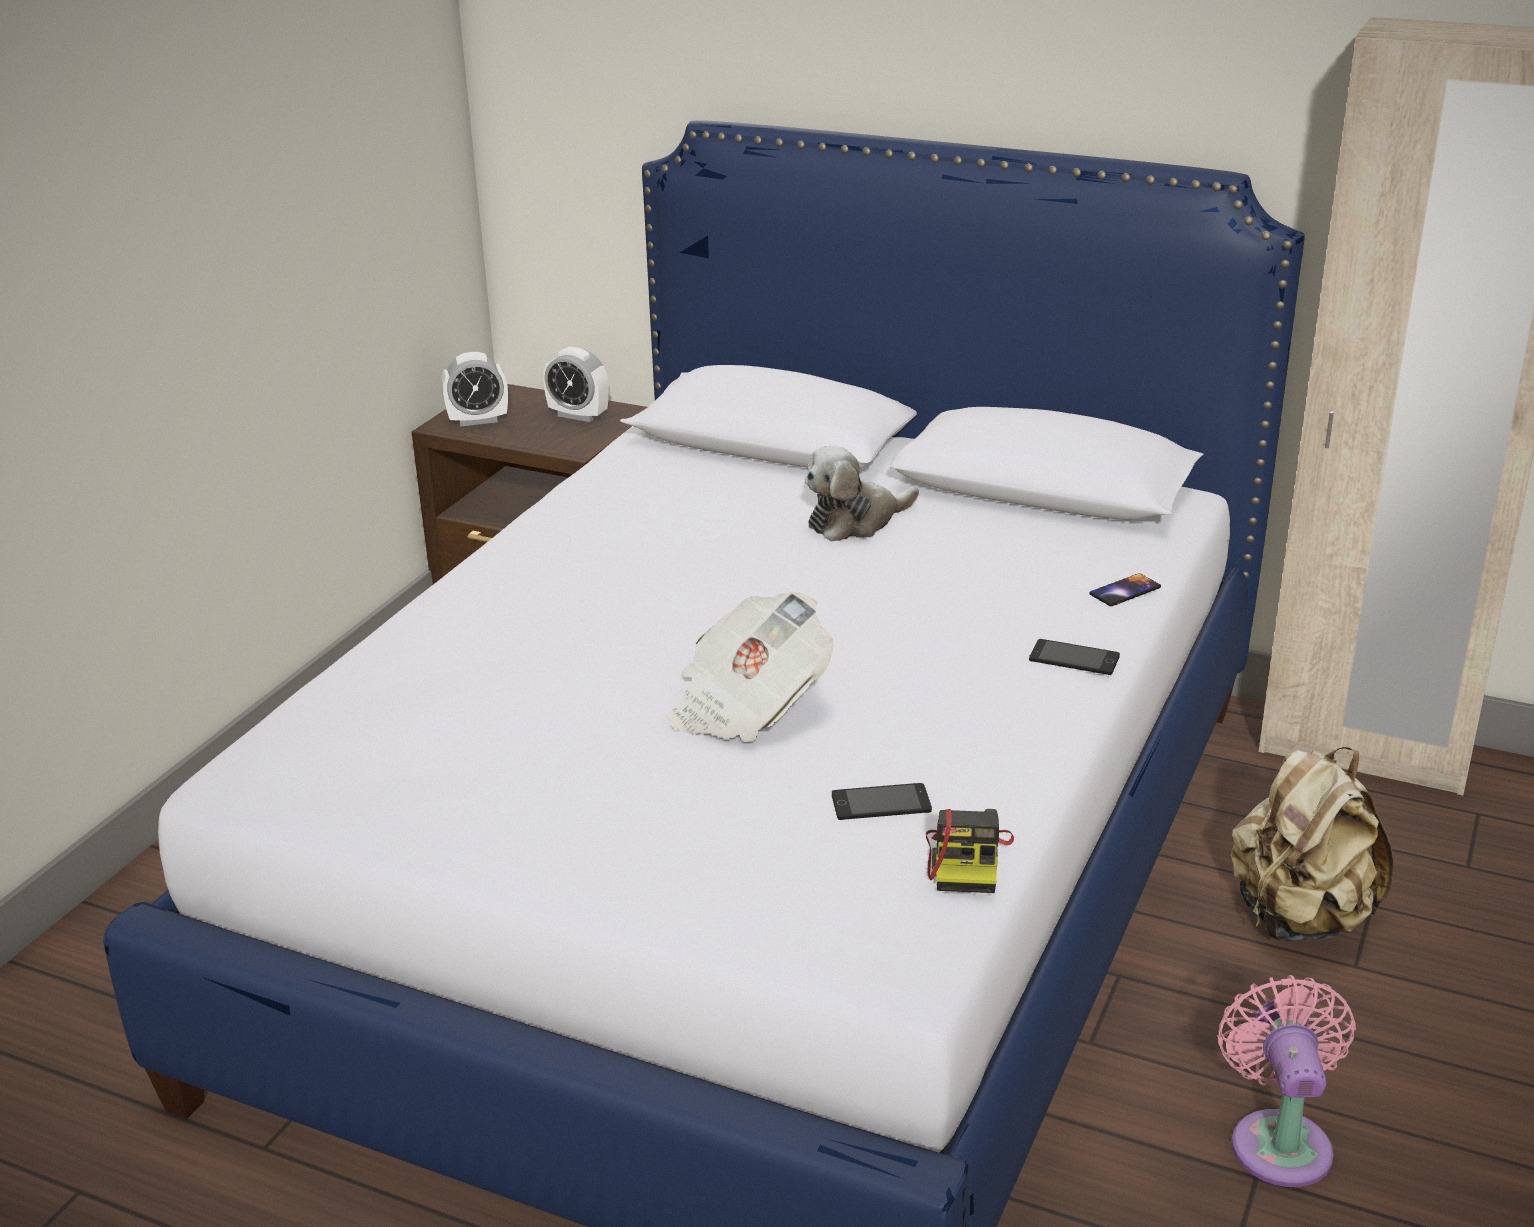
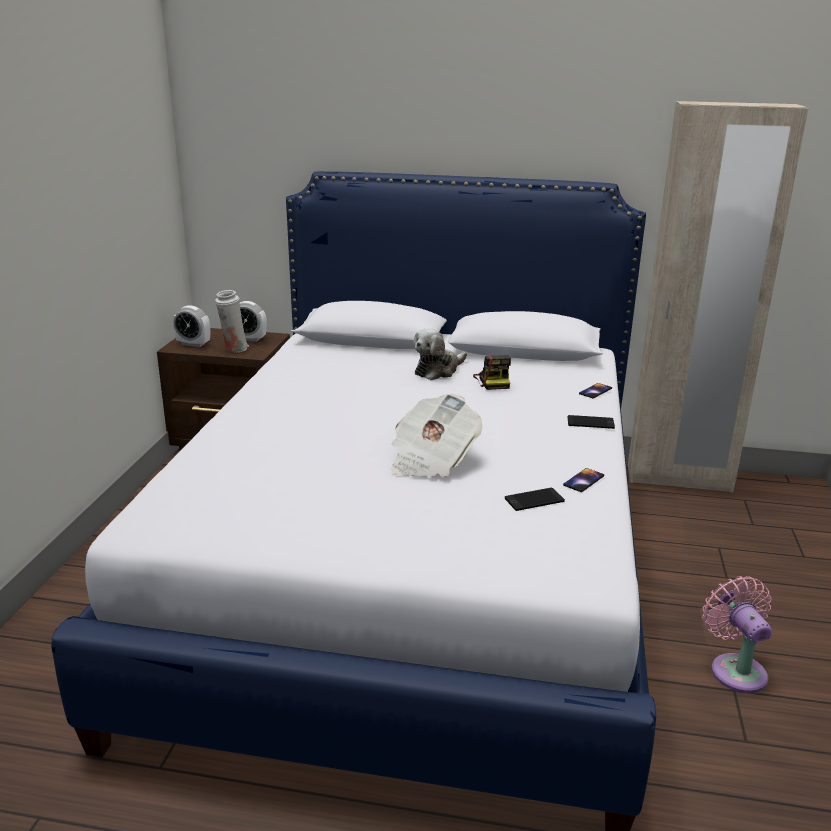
camera: 15 degrees left, 5 degrees down
alarm clock [441,352,508,426] -> alarm clock turned 45 degrees clockwise [173,305,210,347]
camera [926,809,1014,893] -> camera moved to [473,355,511,390]
beige backpack [1231,747,1394,941] -> none
none -> white vase [215,290,249,352]
none -> phone [563,468,604,492]

